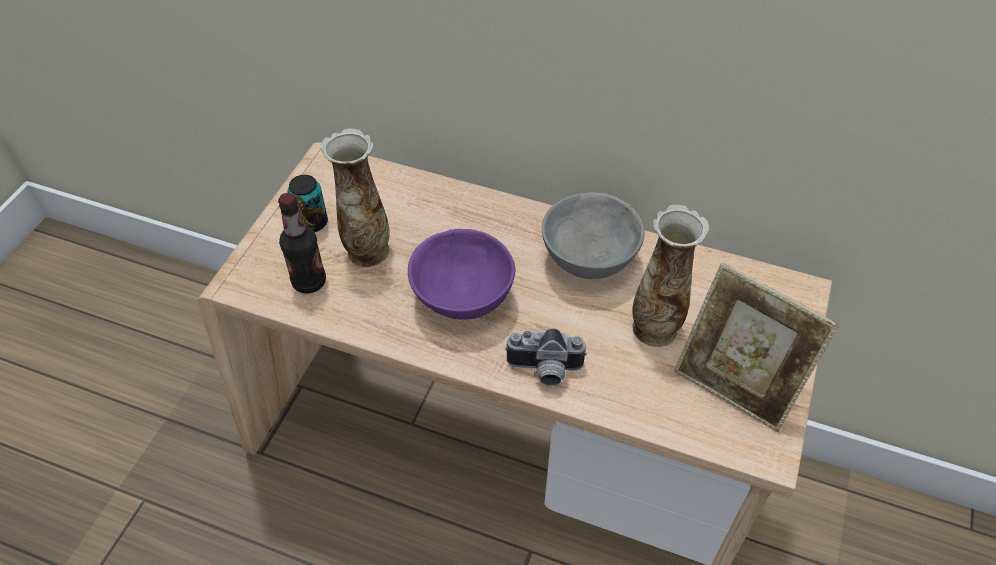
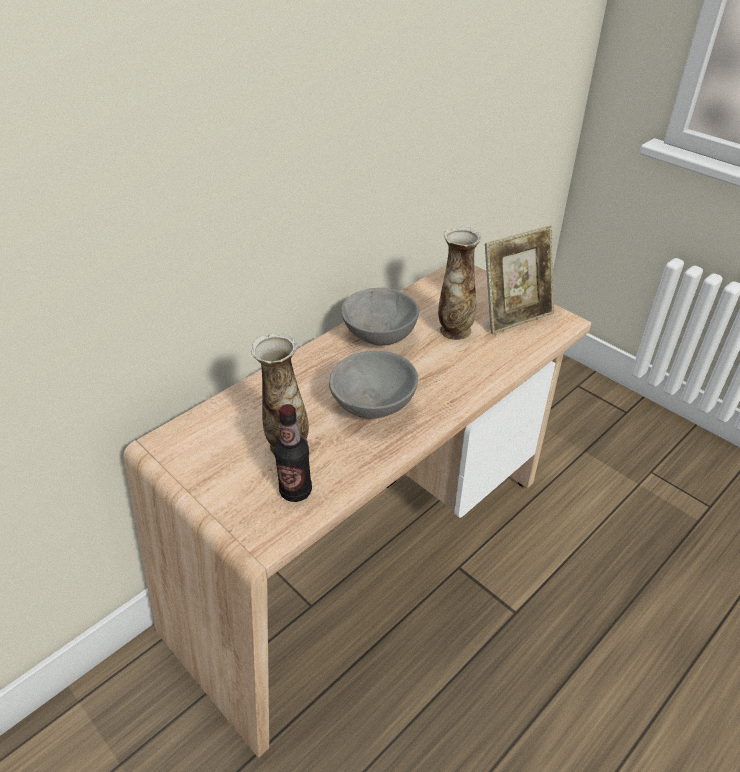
camera: 65 degrees left, 10 degrees down
can [287,175,328,232] -> none
purple bowl [408,229,515,320] -> grey bowl [329,351,418,419]
camera [505,328,587,386] -> none

